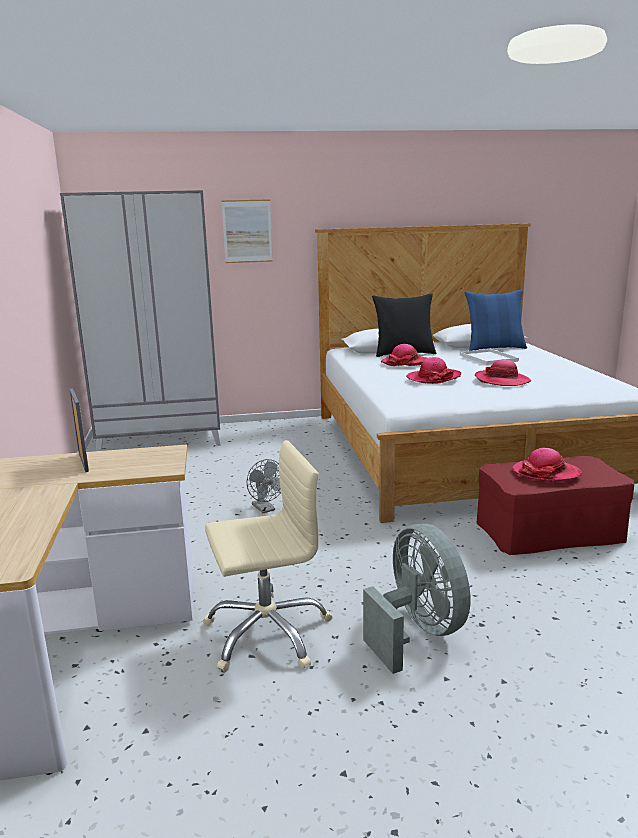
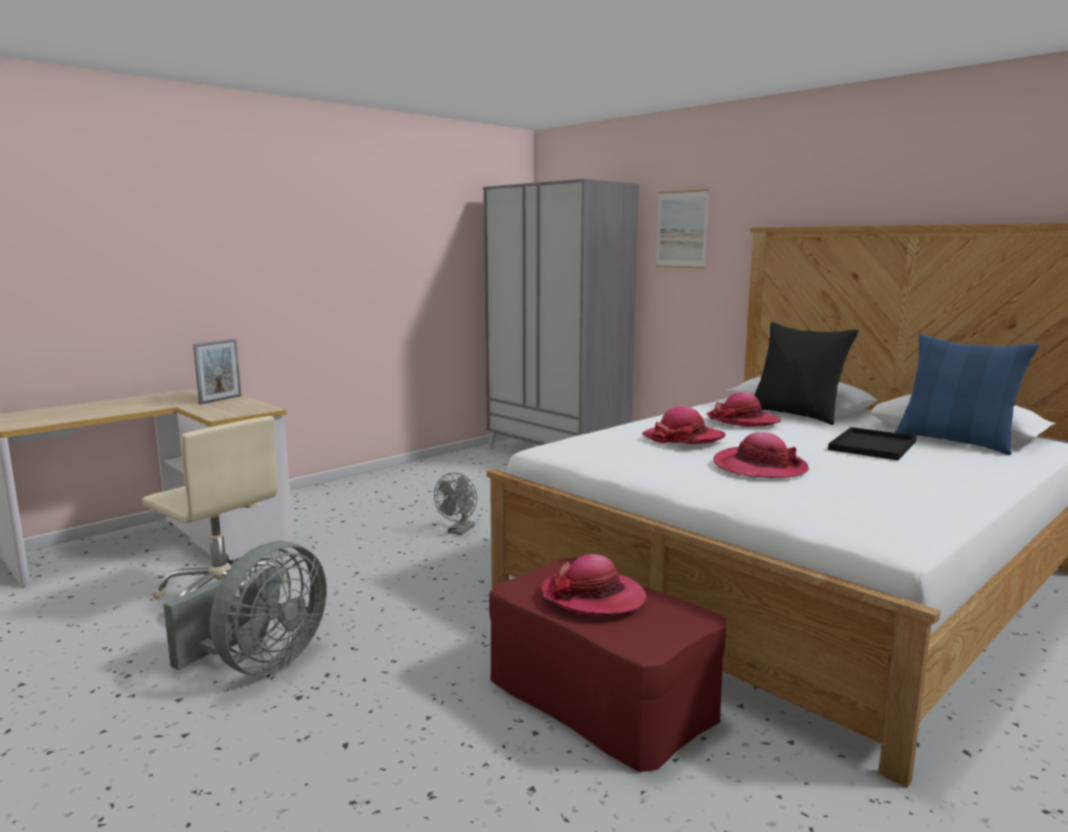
camera: 55 degrees right, 5 degrees down
white tray [460,349,519,365] -> black tray [828,427,917,460]

